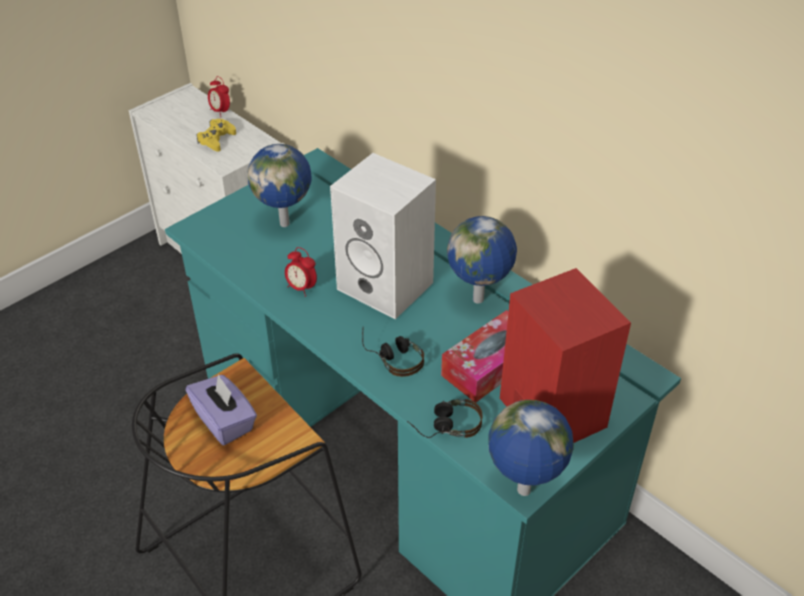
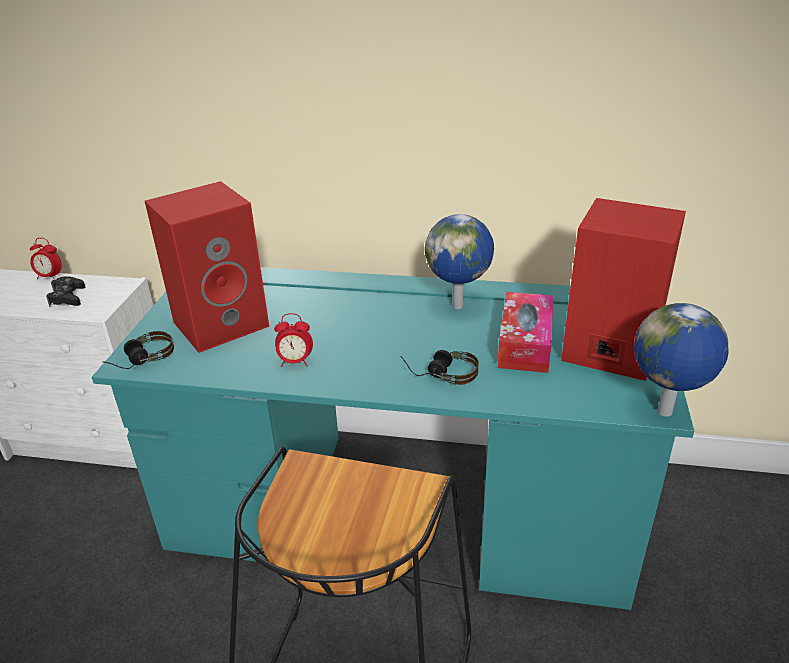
camera: 35 degrees left, 10 degrees down
purple tissue box [186,374,257,445] -> none
yellow game controller [197,119,236,152] -> black game controller [46,276,85,307]
globe [248,144,311,227] -> red speaker [145,181,269,353]
white speaker [330,153,436,320] -> none
headphones [407,399,483,438] -> headphones moved to [102,331,174,369]

